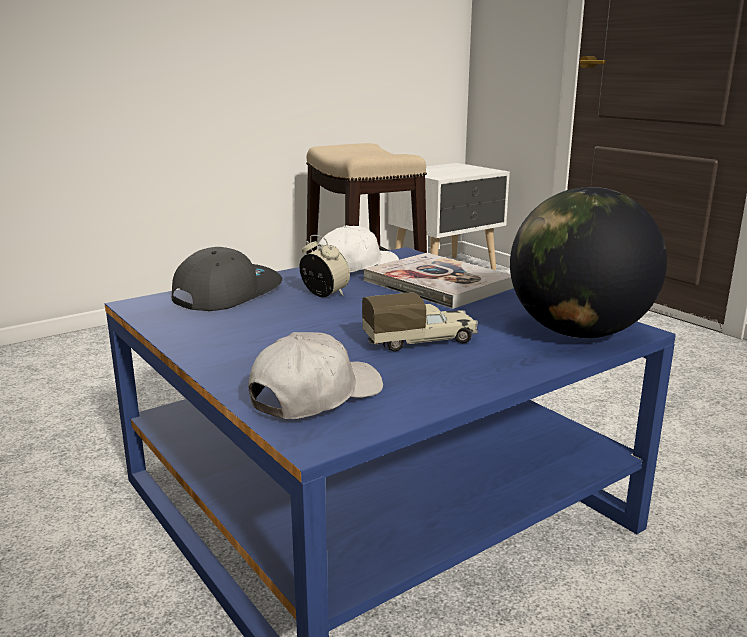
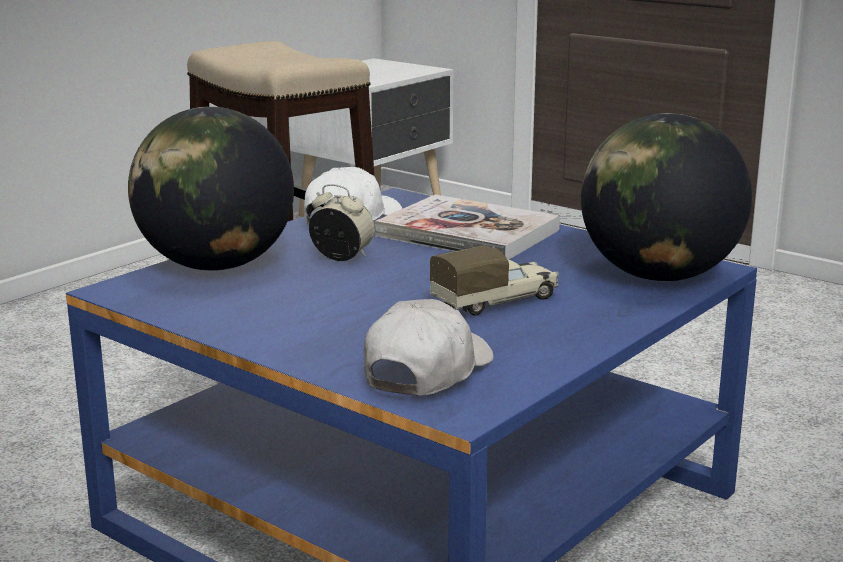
camera: 15 degrees left, 0 degrees up
grey cap [171,247,282,311] -> globe [128,107,294,271]

